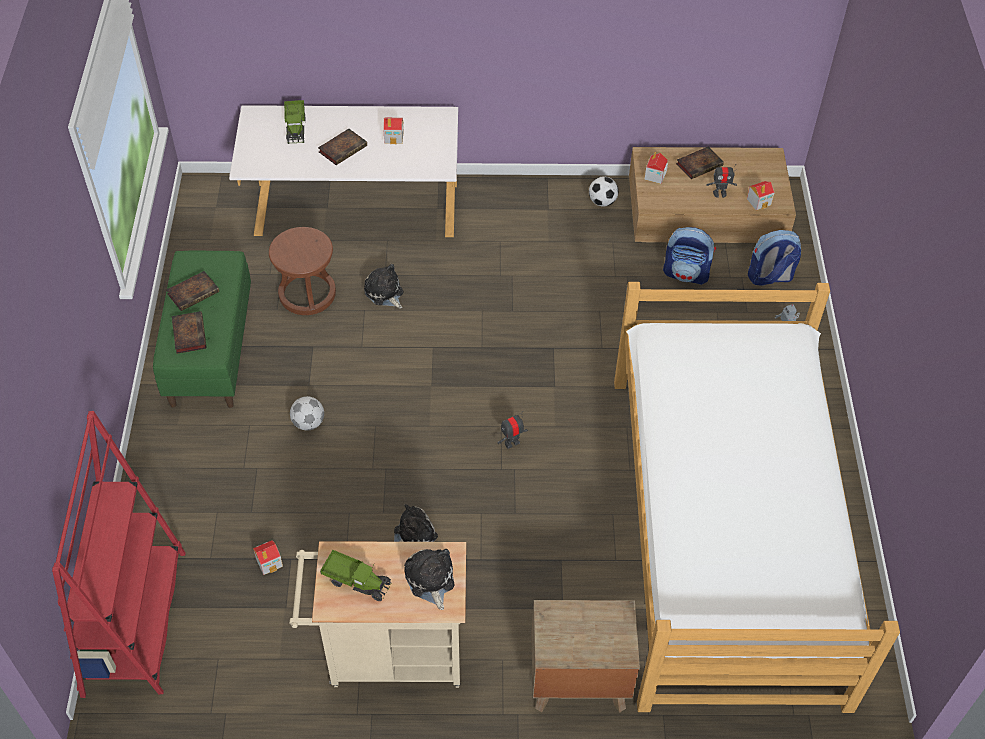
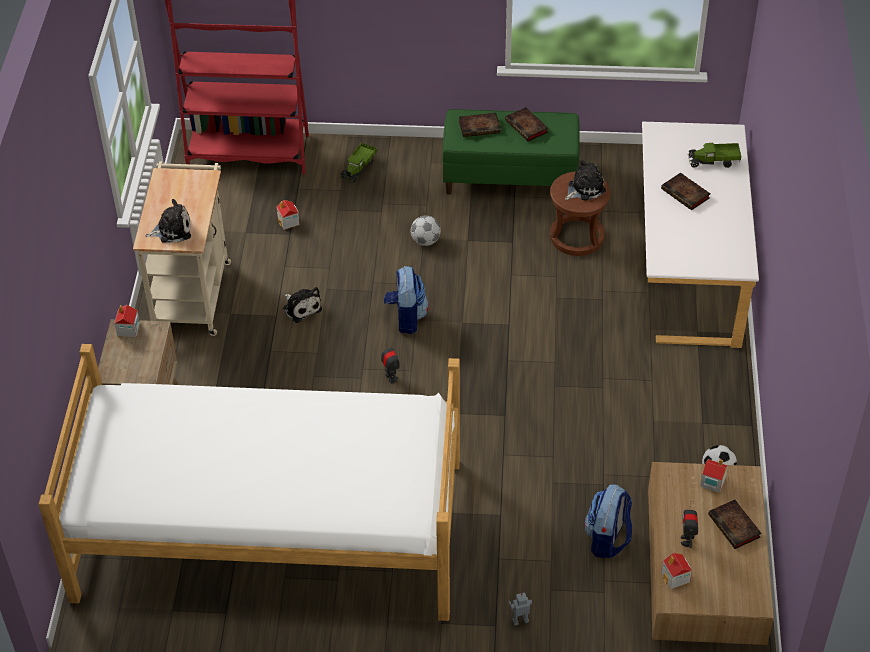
camera: 95 degrees right, 5 degrees down
toy truck [320,550,392,601] -> toy truck moved to [340,143,377,183]
plush toy [364,264,403,309] -> plush toy moved to [565,160,606,201]
toy house [383,118,404,144] -> toy house moved to [114,305,140,337]
backpack [748,230,801,286] -> backpack moved to [384,266,429,334]

